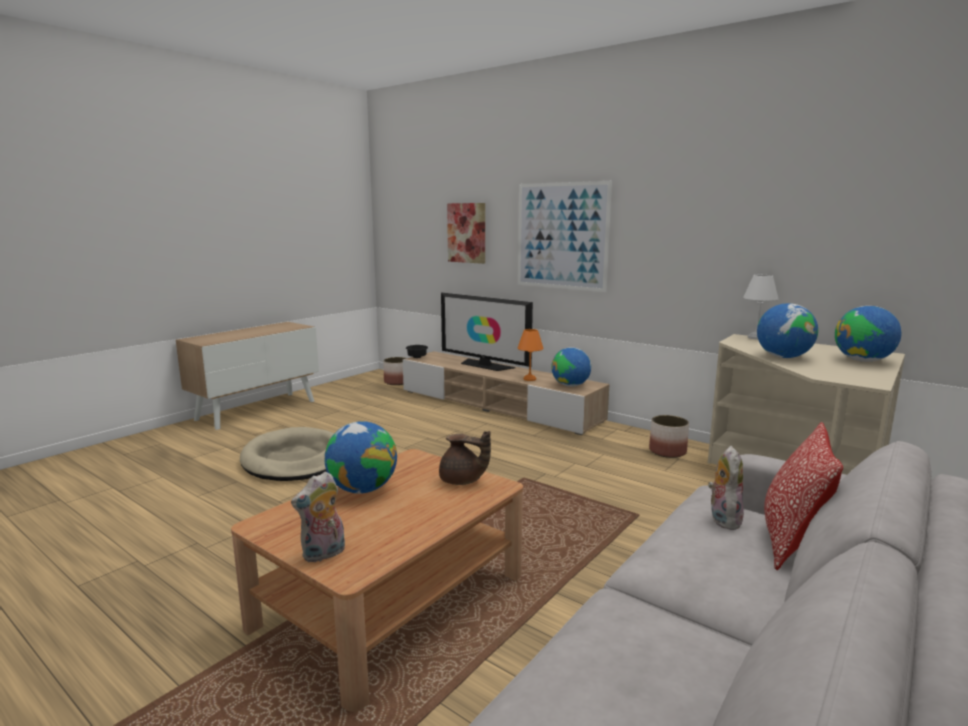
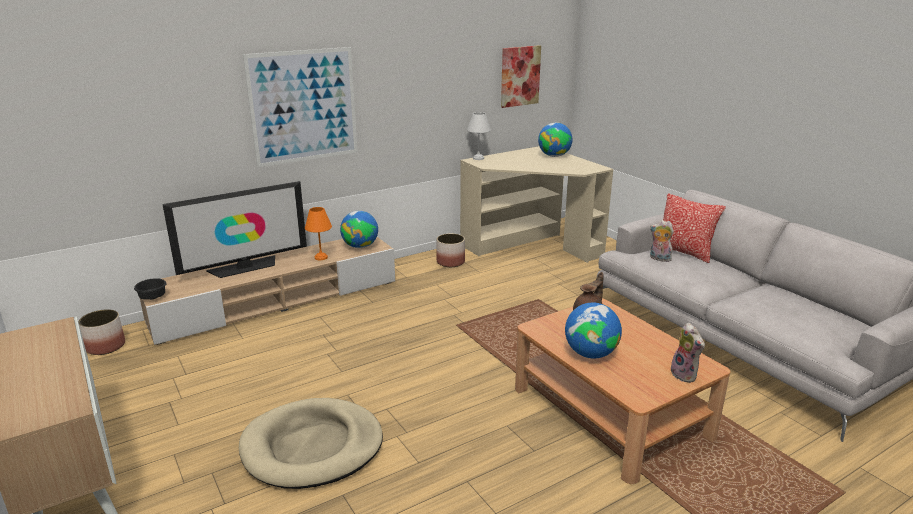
camera: 70 degrees left, 10 degrees up
picture [447,203,485,264] -> picture moved to [501,45,541,108]
globe [757,303,818,358] -> none

